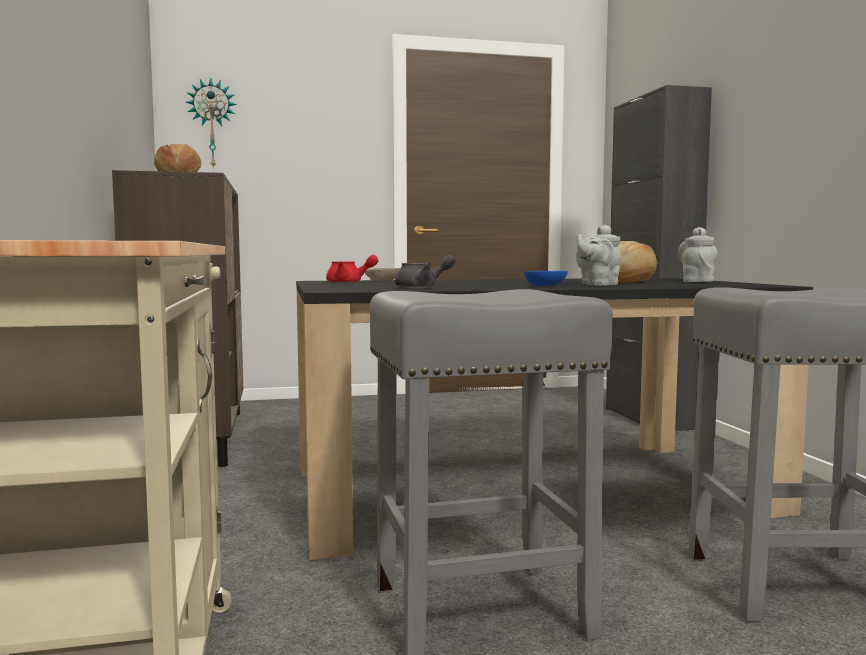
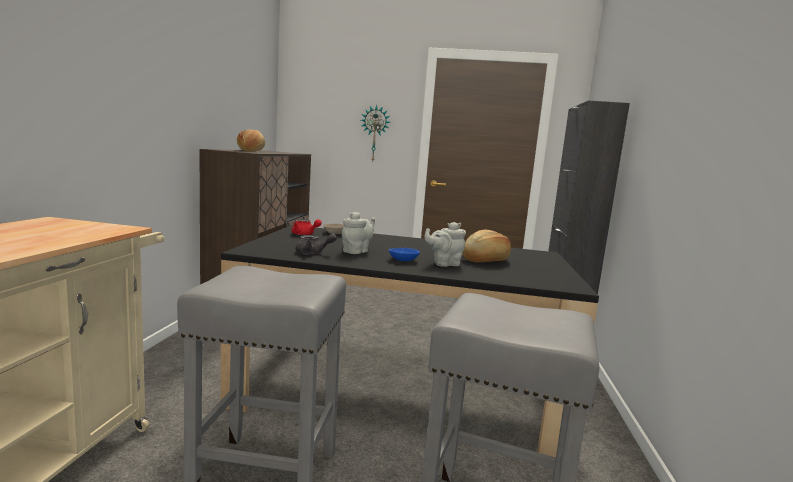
camera: 20 degrees right, 5 degrees up
wall clock [186,77,237,169] -> wall clock moved to [361,105,390,161]
grey teapot [678,227,718,282] -> grey teapot moved to [342,212,375,254]

